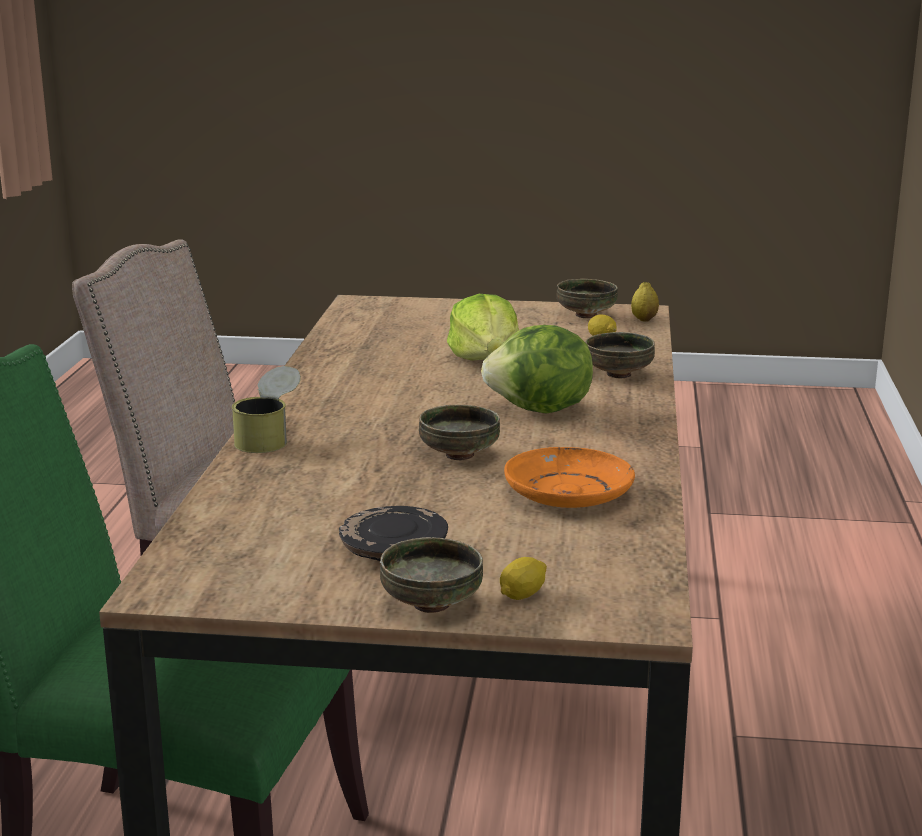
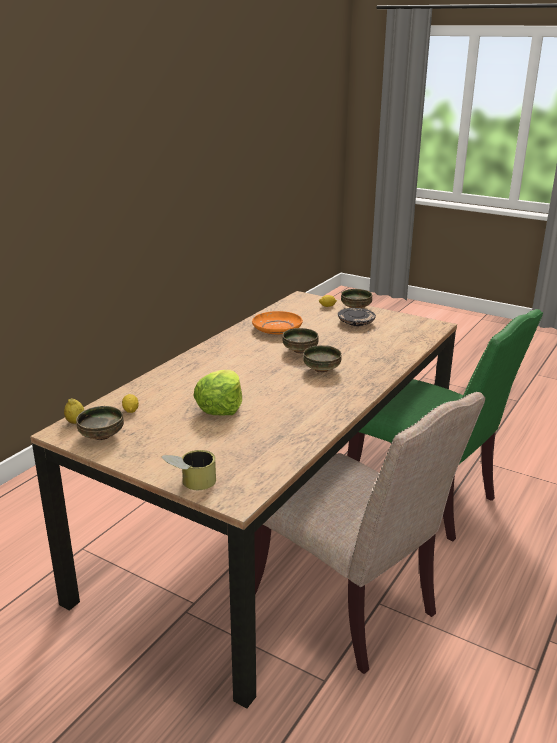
camera: 155 degrees left, 5 degrees up
can [232,366,301,453] -> can moved to [162,450,216,490]
lettuce [481,325,593,414] -> none
bowl [585,332,655,378] -> bowl moved to [303,345,342,373]

